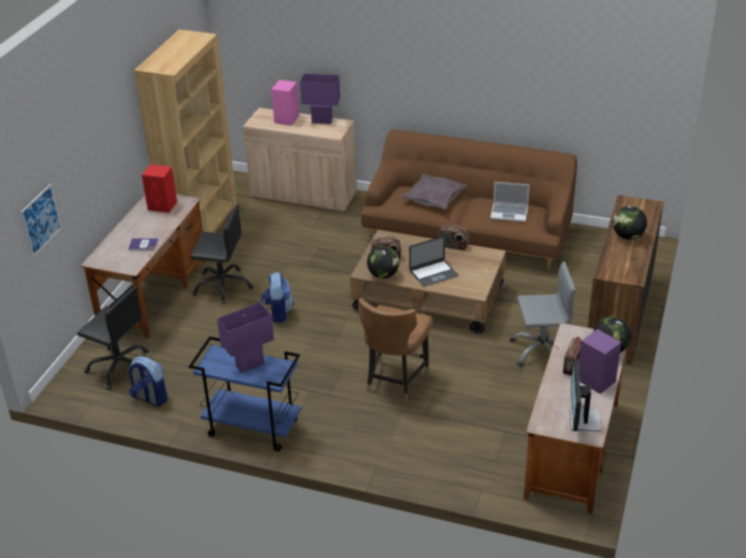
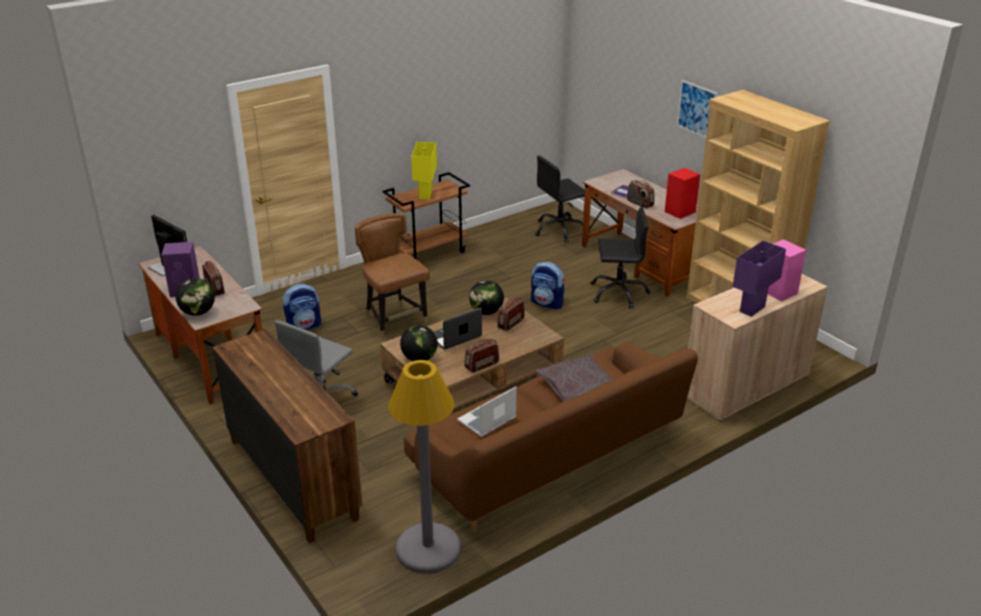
camera: 125 degrees right, 5 degrees down
picture [21,184,62,257] -> picture moved to [677,80,718,138]
backpack [128,356,168,407] -> backpack moved to [283,283,321,330]
blue cart [189,336,301,452] -> brown cart [382,172,470,259]
black office chair [190,205,253,305] -> black office chair turned 135 degrees counterclockwise [590,207,650,308]
purple table lamp [217,302,274,373] -> yellow table lamp [411,142,437,200]
laptop [409,236,458,287] -> laptop turned 45 degrees clockwise [434,308,482,350]
globe [613,206,647,240] -> globe moved to [400,325,438,361]
none -> grey floor lamp [388,360,461,574]
none -> radio [627,180,654,209]

